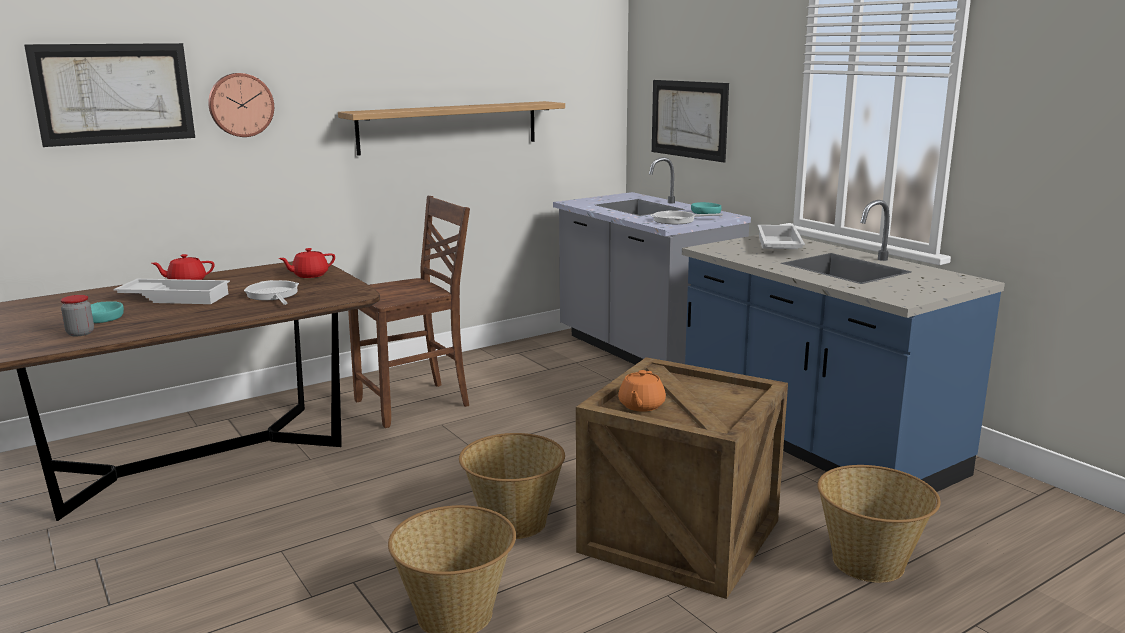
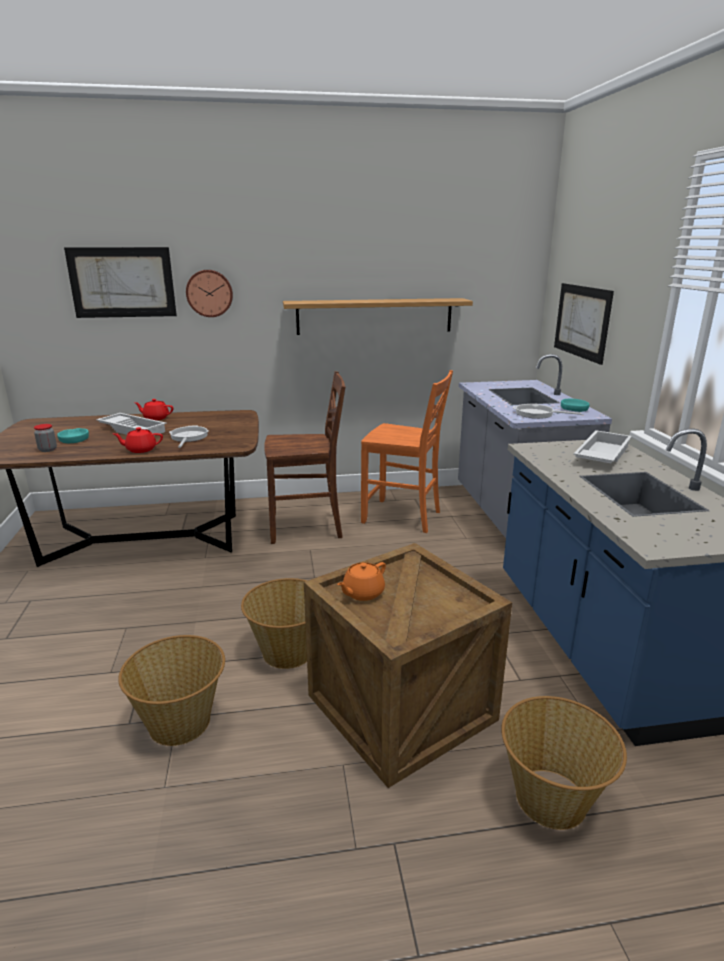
camera: 25 degrees right, 5 degrees up
red teapot [279,248,335,278] -> red teapot moved to [113,427,163,453]
none -> orange chair [361,370,453,533]

